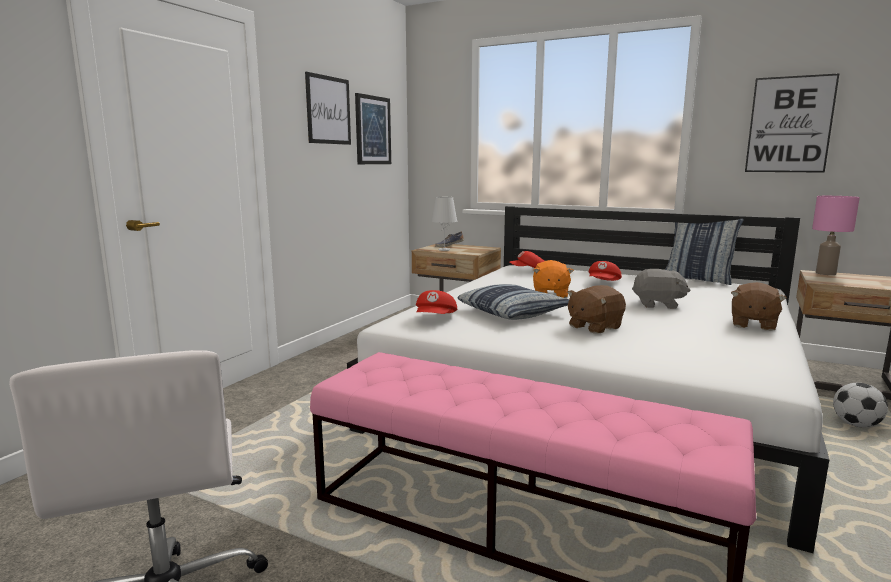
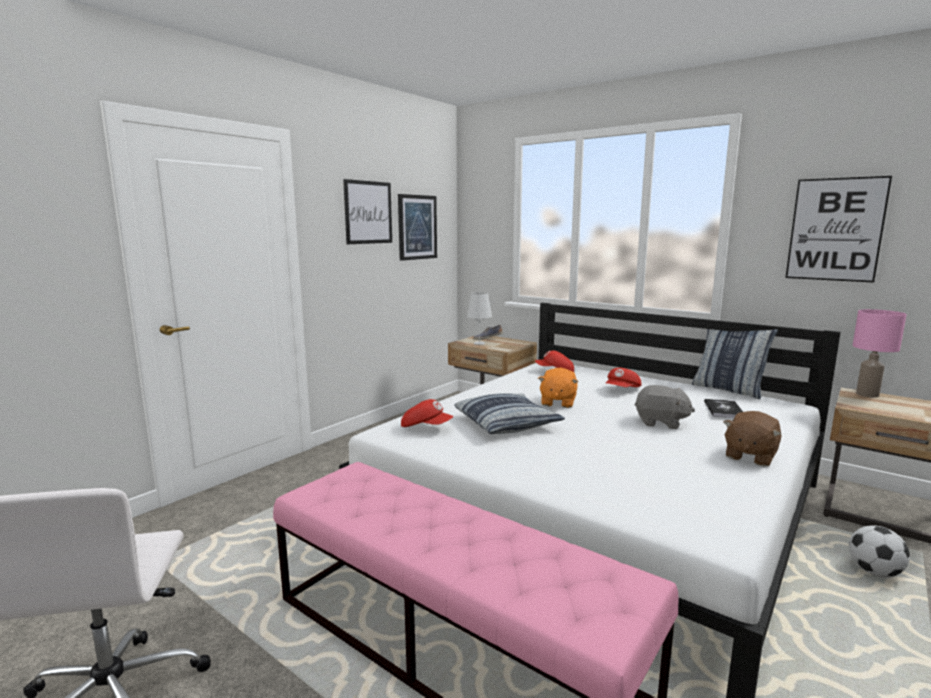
camera: 10 degrees right, 0 degrees up
red cap [416,290,457,314] -> red cap turned 90 degrees counterclockwise [401,399,453,427]
brown plush toy [567,285,626,334] -> none
none -> book [704,399,743,418]

